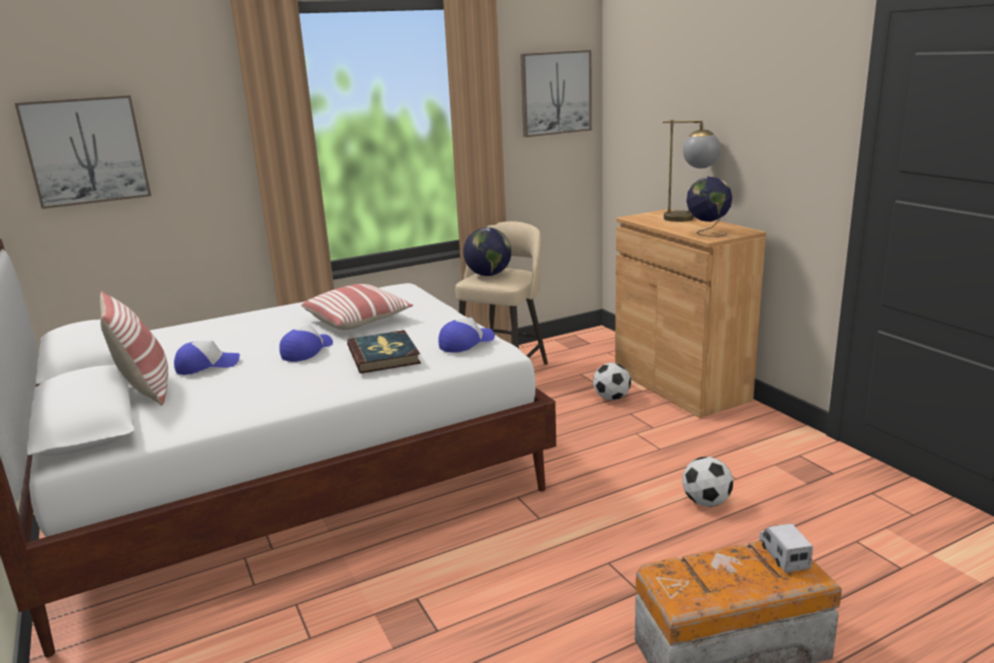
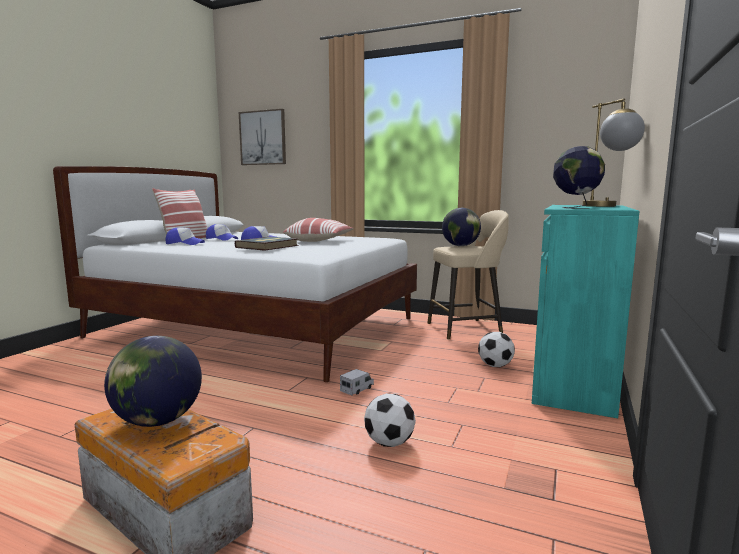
camera: 50 degrees right, 10 degrees down
cap [438,317,495,353] -> cap moved to [166,227,205,245]
picture [520,50,592,137] -> none
brown cabinet [615,209,766,418] -> turquoise cabinet [532,205,639,418]
toy truck [759,523,813,573] -> toy truck moved to [340,369,374,396]
none -> globe [104,336,202,427]

